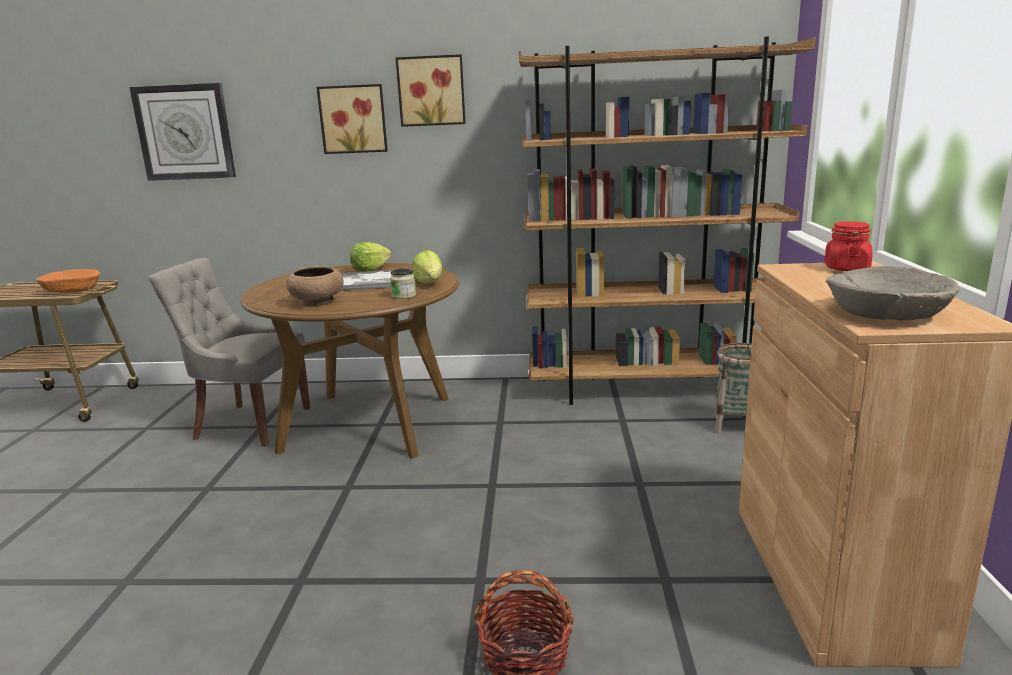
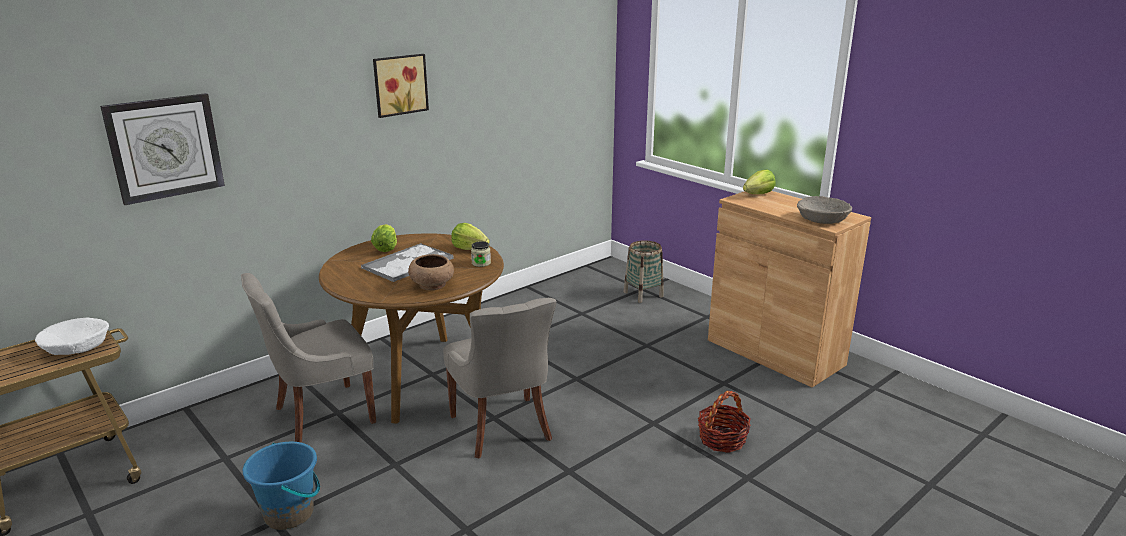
camera: 45 degrees left, 5 degrees up
orange bowl [36,269,100,293] -> white bowl [35,318,109,355]
picture [317,84,388,154] -> none
brown bookcase [519,36,816,405] -> none
red jar [824,221,873,271] -> lettuce [743,169,776,194]
none -> blue bucket [243,442,320,530]
none -> grey chair [443,298,557,458]

